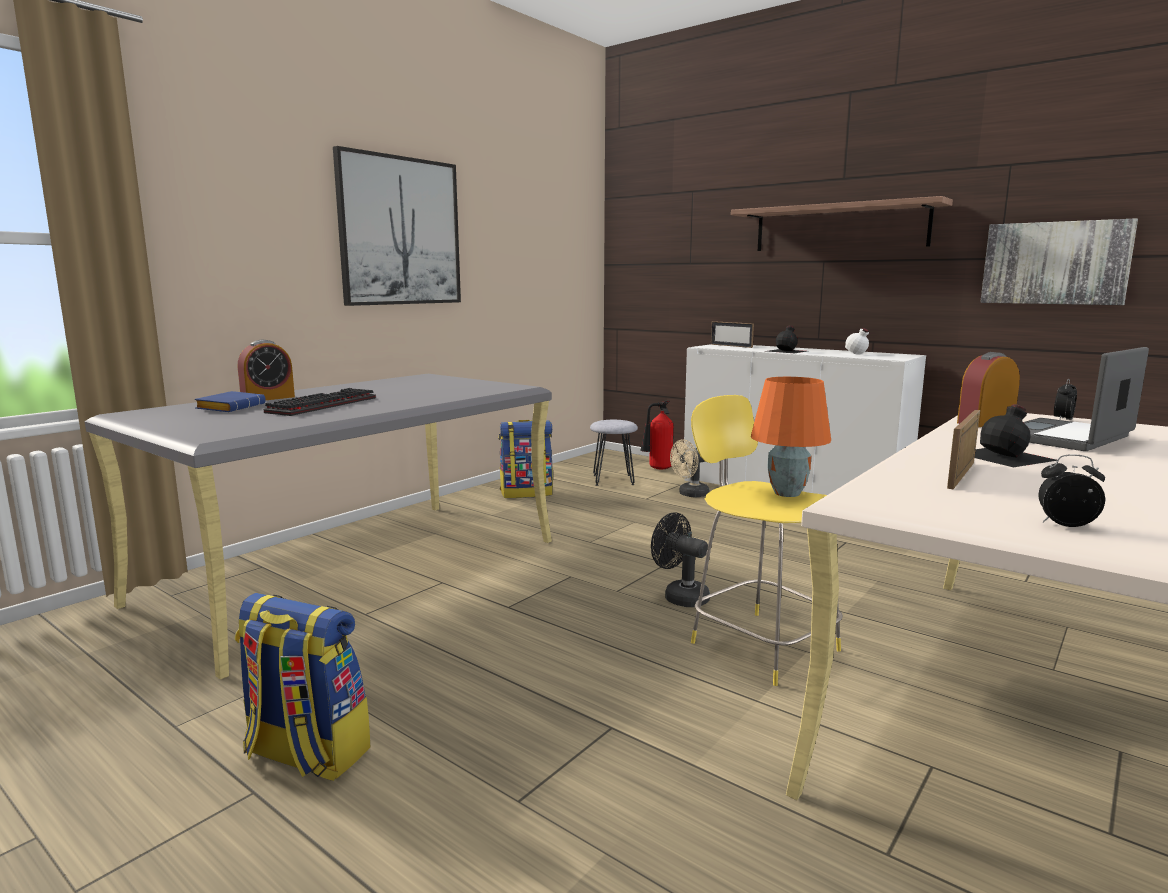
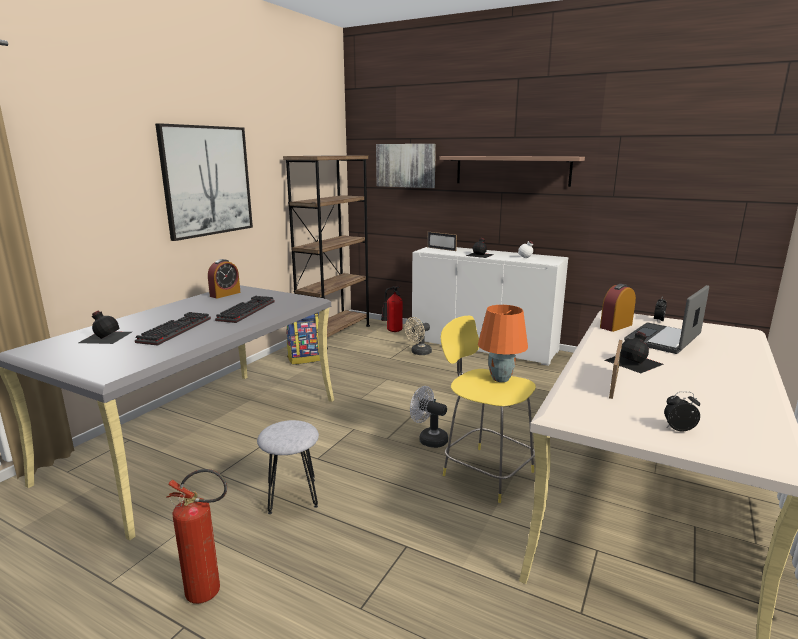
camera: 10 degrees left, 5 degrees up
blue book [195,391,266,412] -> black bottle [79,311,132,344]
backpack [235,593,370,781] -> fire extinguisher [166,469,227,604]
alarm clock [238,340,295,400] -> alarm clock moved to [208,259,240,298]
grey stool [590,420,638,486] -> grey stool moved to [257,420,319,514]
black fan [651,512,710,607] -> white fan [410,386,448,448]
picture [980,218,1138,305] -> picture moved to [376,144,436,188]
none -> keyboard [215,296,275,323]
none -> brown bookcase [283,155,370,349]

